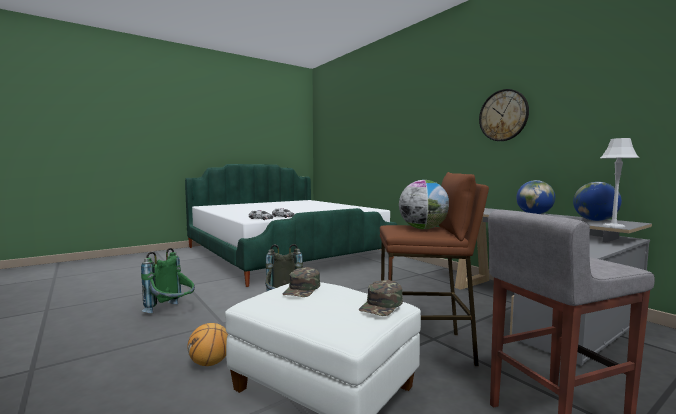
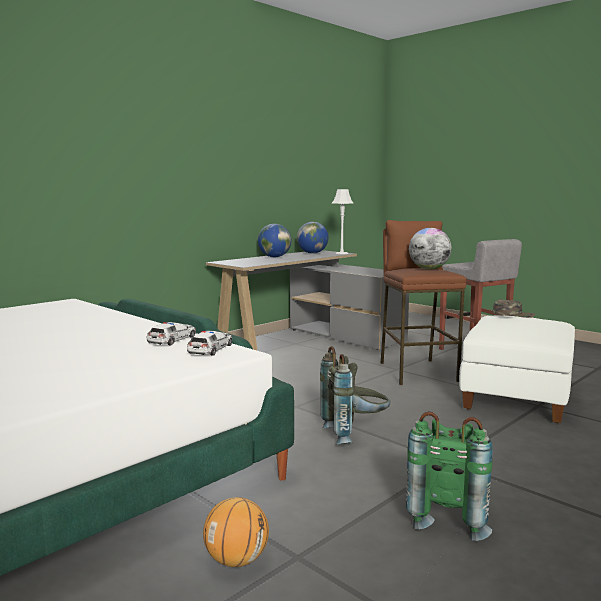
camera: 100 degrees left, 5 degrees up
basketball [187,323,228,366] -> basketball moved to [203,497,269,567]
green cap [282,267,320,297] -> none
wall clock [479,89,529,141] -> none

